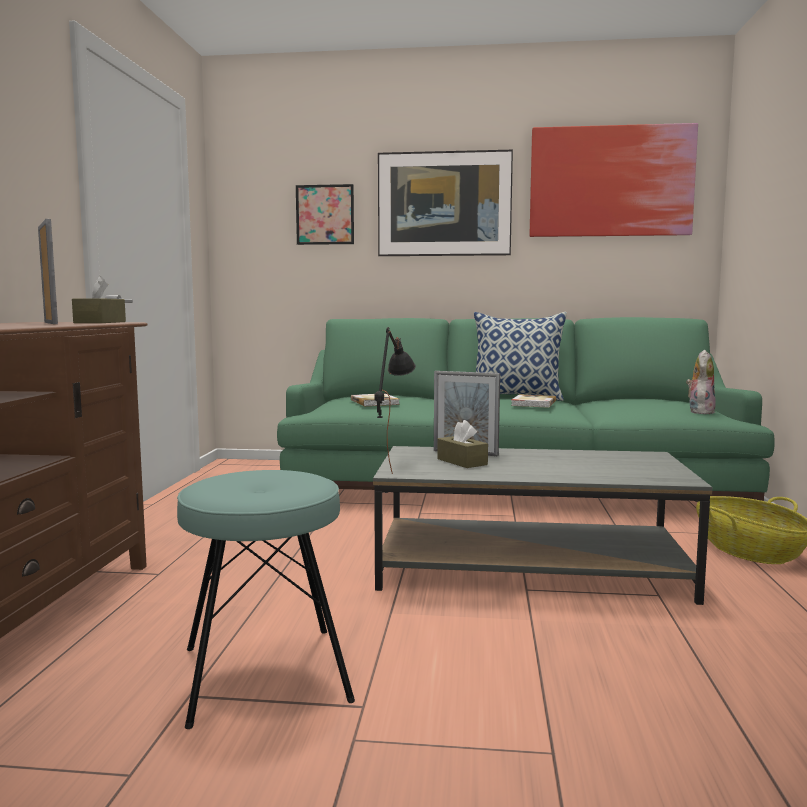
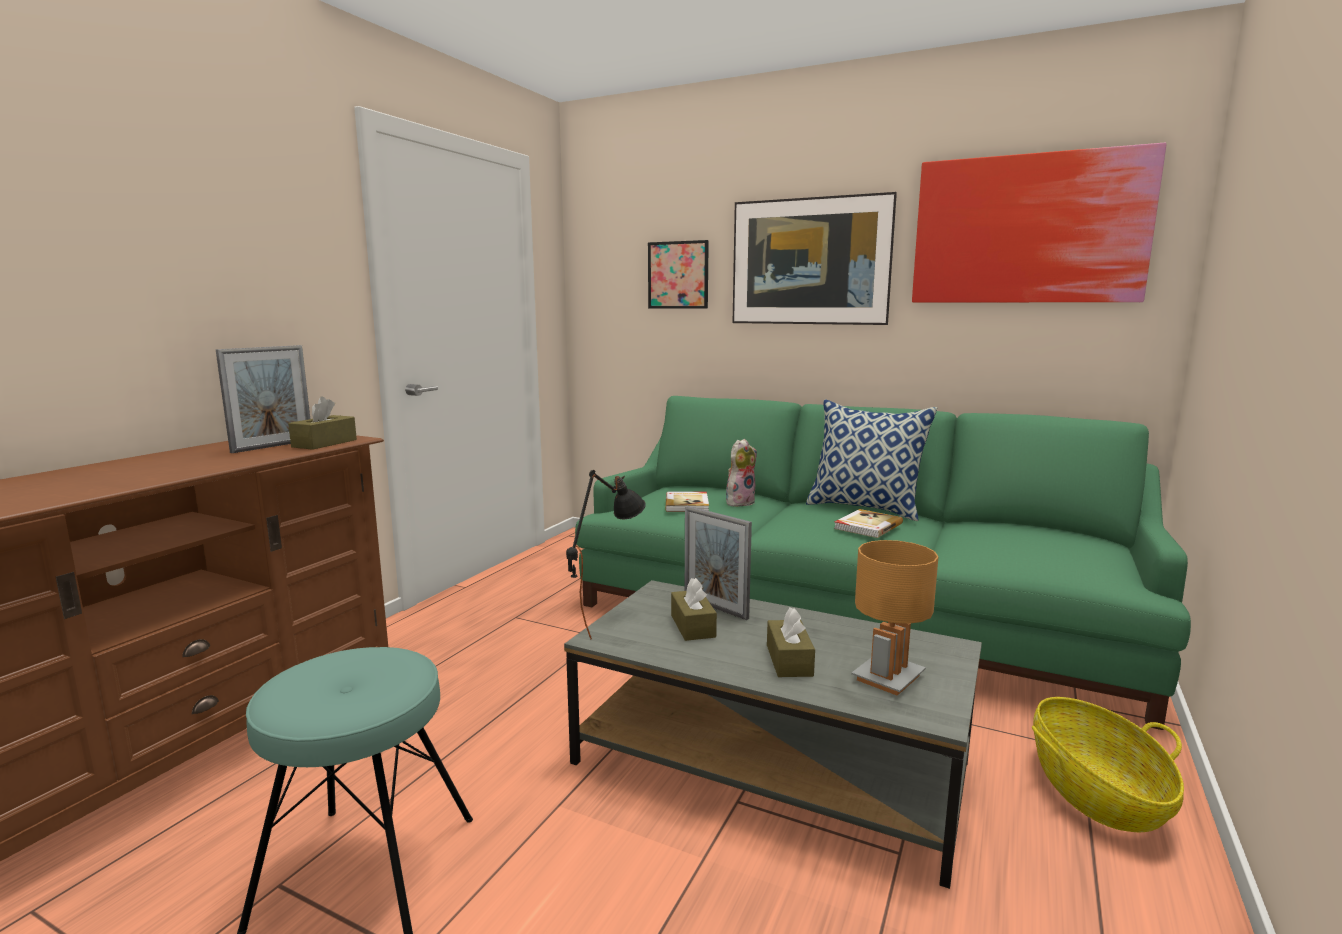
camera: 20 degrees right, 5 degrees up
picture frame [38,219,58,324] -> picture frame turned 45 degrees clockwise [215,345,310,453]
plush toy [686,350,716,414] -> plush toy moved to [726,439,757,507]
none -> brown tissue box [767,607,815,677]
none -> brown table lamp [851,540,938,696]

